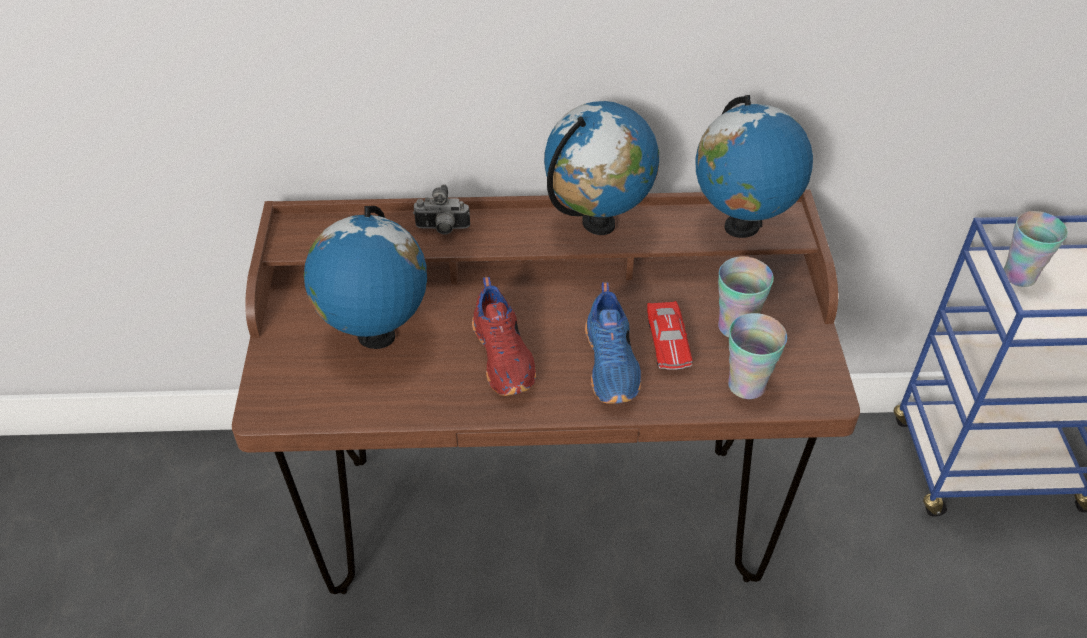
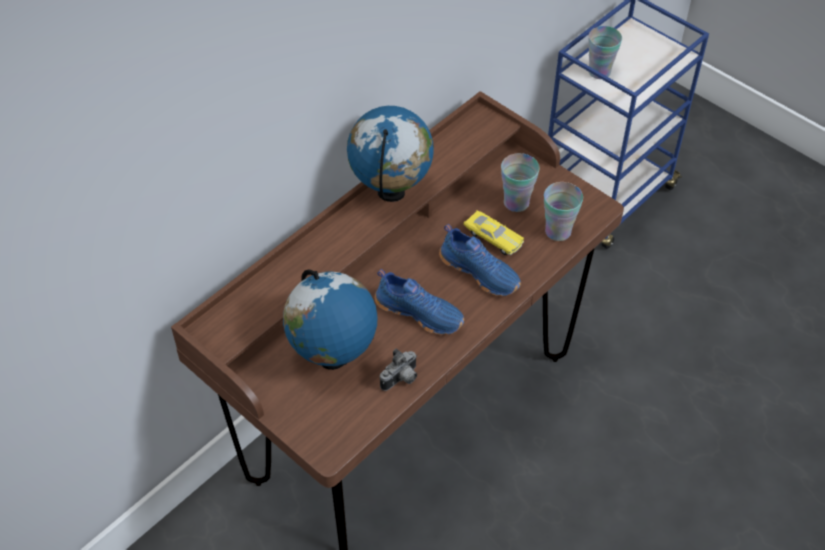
camera: 45 degrees left, 5 degrees up
camera [413,184,470,235] -> camera moved to [380,349,417,391]
red shoe [472,277,536,396] -> blue shoe [375,269,464,335]
red toy car [647,301,693,370] -> yellow toy car [463,210,524,255]
globe [696,95,813,238] -> none

